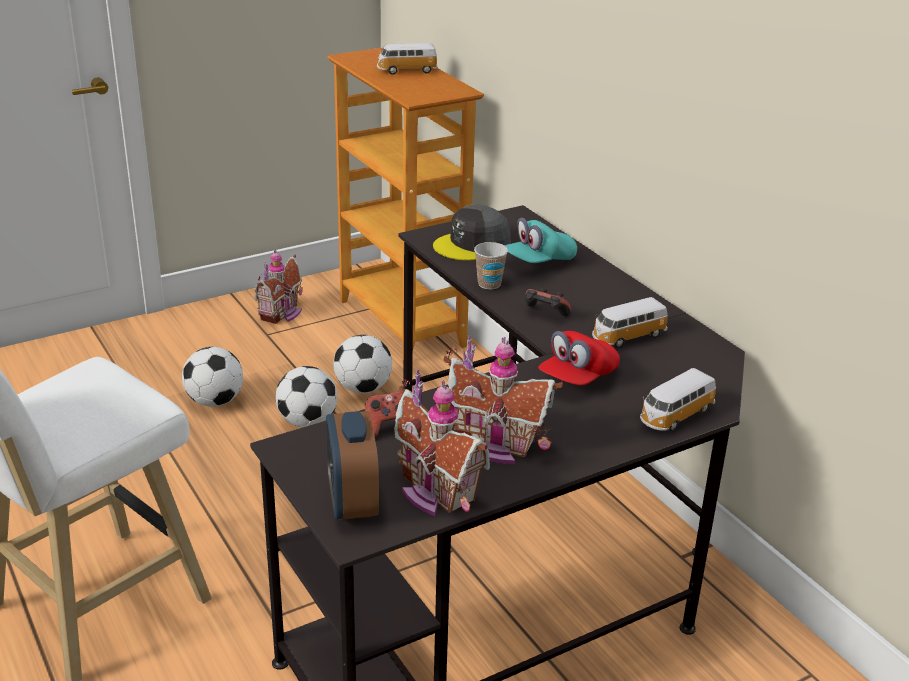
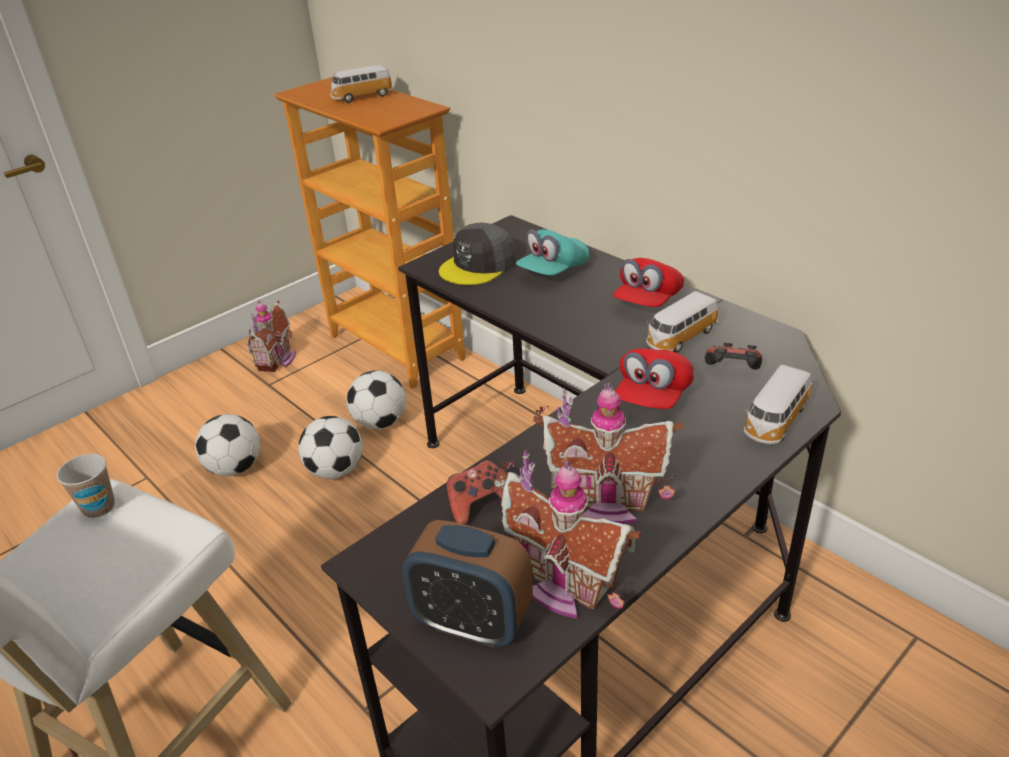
camera: 10 degrees left, 5 degrees up
alarm clock [326,411,379,520] -> alarm clock turned 45 degrees counterclockwise [402,520,533,647]
cup [474,242,508,290] -> cup moved to [57,454,115,518]
game controller [525,288,571,317] -> game controller moved to [705,343,762,370]
none -> red cap [613,258,684,307]

